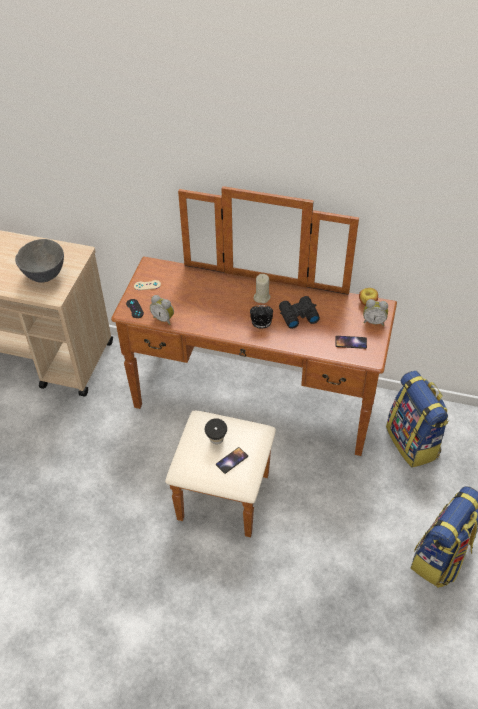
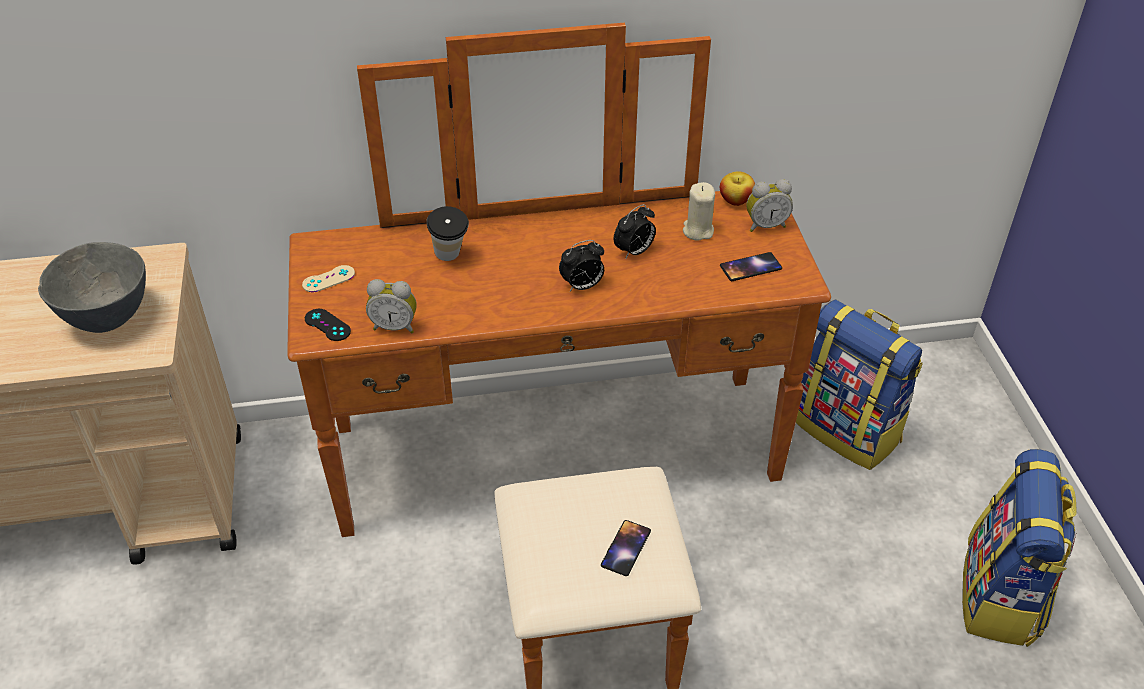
camera: 25 degrees left, 5 degrees down
cup [205,418,227,444] -> cup moved to [426,206,469,261]
beige candle [254,274,271,303] -> beige candle moved to [683,182,715,241]
black binoculars [279,296,320,329] -> alarm clock [614,204,656,258]

